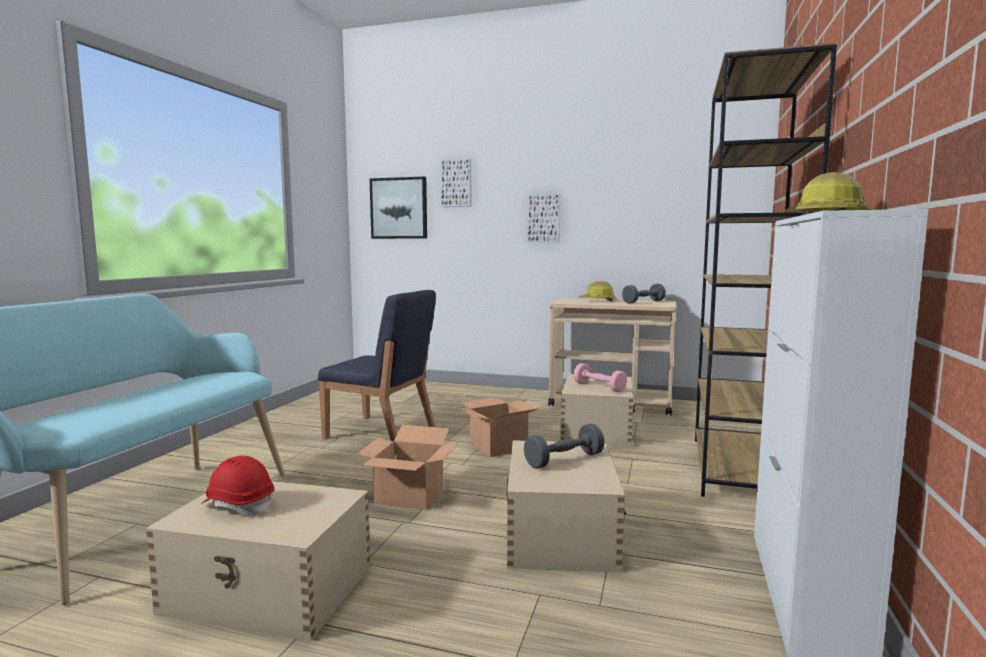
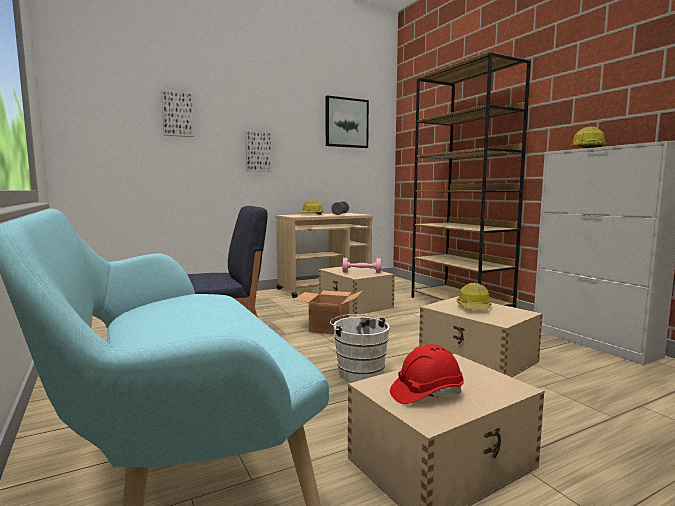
camera: 45 degrees left, 0 degrees up
cardboard box [357,425,458,510] -> white bucket [330,314,390,382]
picture [370,177,427,239] -> picture moved to [325,95,369,148]
grey dumbbell [524,424,604,469] -> hard hat [457,283,492,310]

